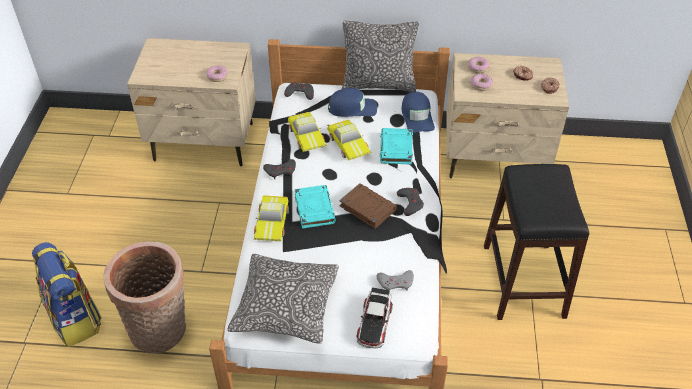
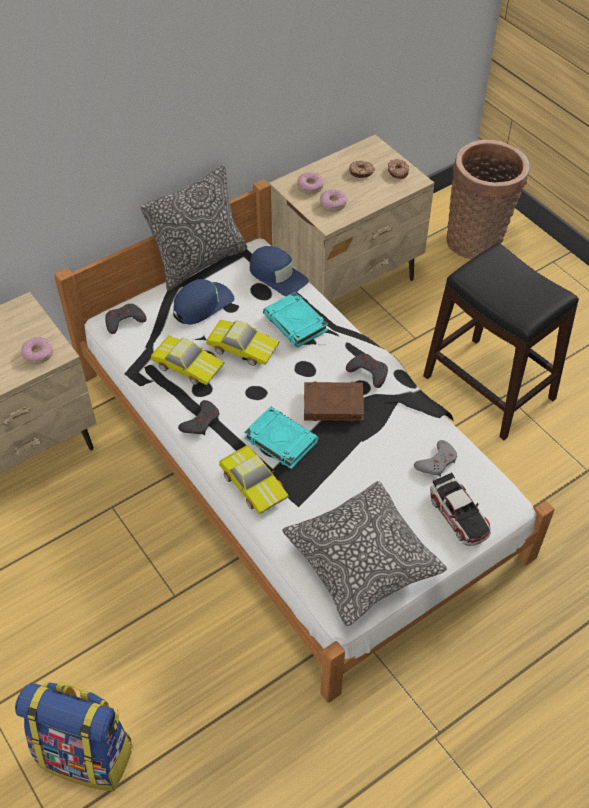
camera: 40 degrees left, 5 degrees up
basket [104,241,186,354] -> basket moved to [446,140,530,259]

